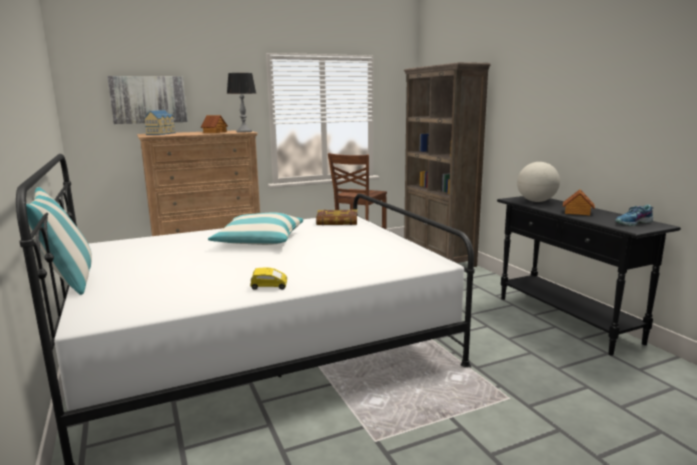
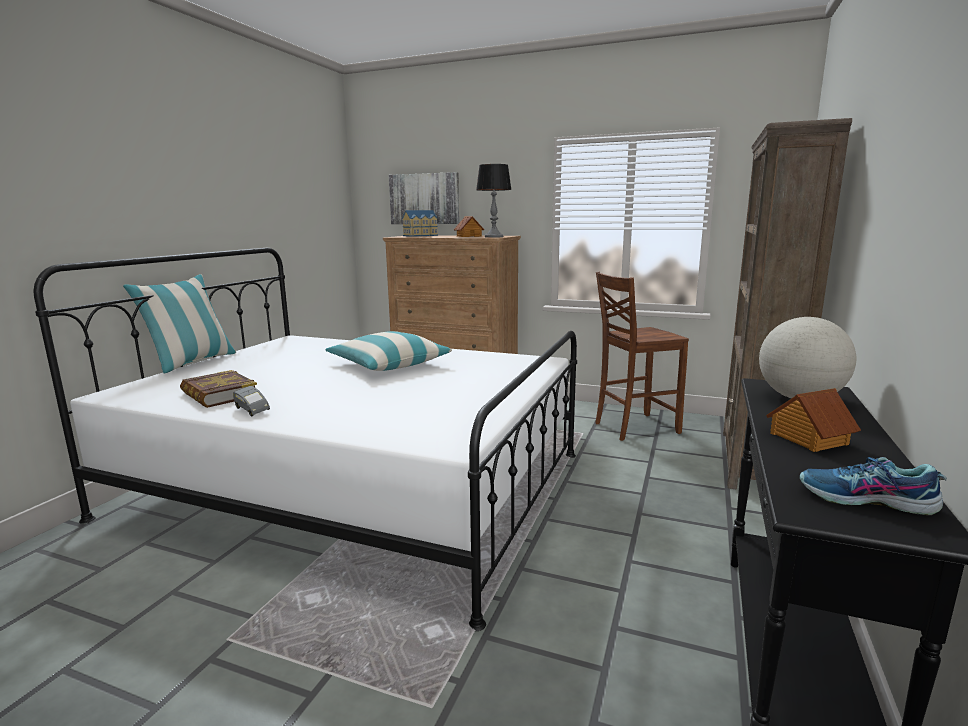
camera: 45 degrees right, 0 degrees up
yellow toy car [250,268,287,290] -> grey toy car [233,386,270,417]
book [316,209,357,225] -> book moved to [180,370,257,408]

